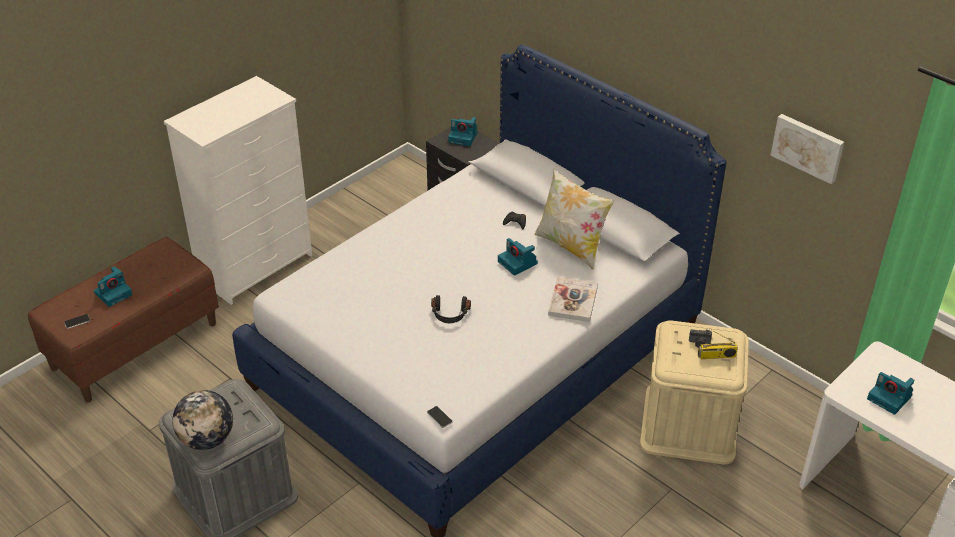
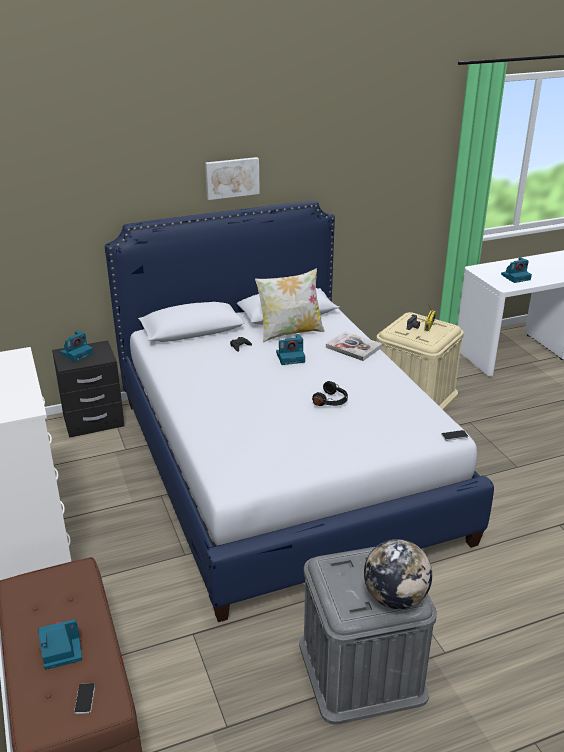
camera: 65 degrees left, 10 degrees down
camera [94,266,132,307] -> camera turned 90 degrees counterclockwise [38,619,82,670]
picture [770,114,844,184] -> picture moved to [205,157,260,200]

